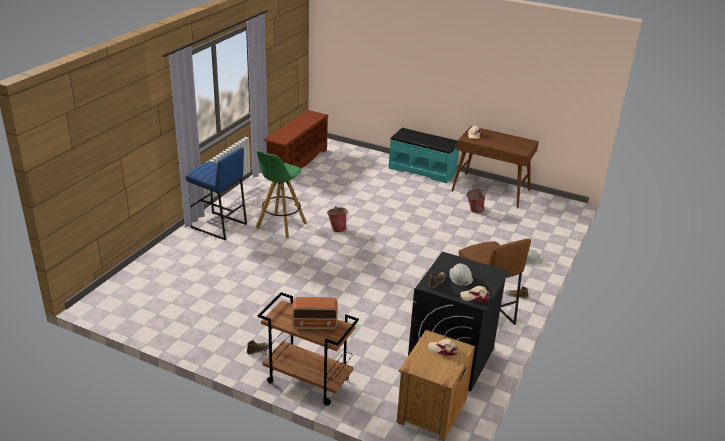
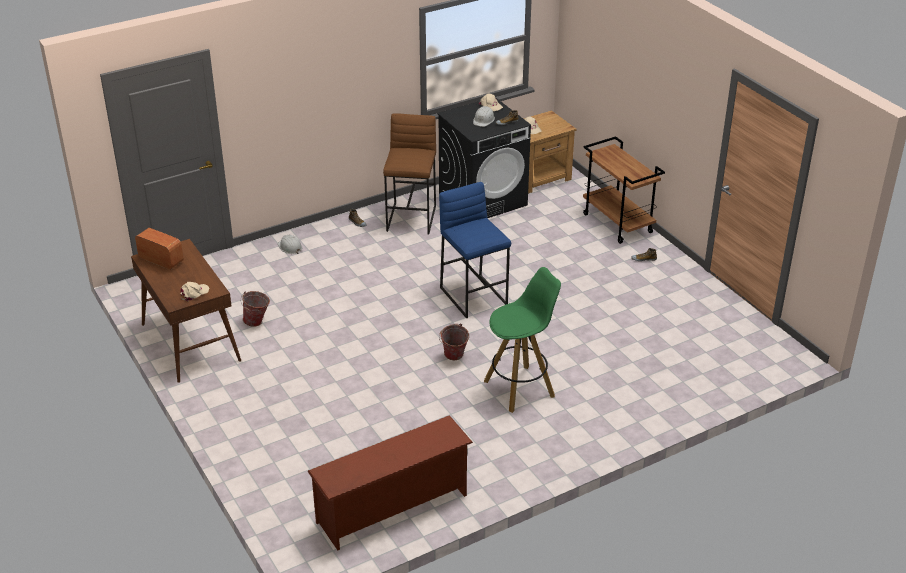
camera: 145 degrees left, 5 degrees up
blue stool [186,147,247,240] -> blue stool moved to [439,182,511,318]
radio [292,297,337,330] -> radio moved to [135,228,183,270]
turquoise bench [389,128,459,183] -> none

